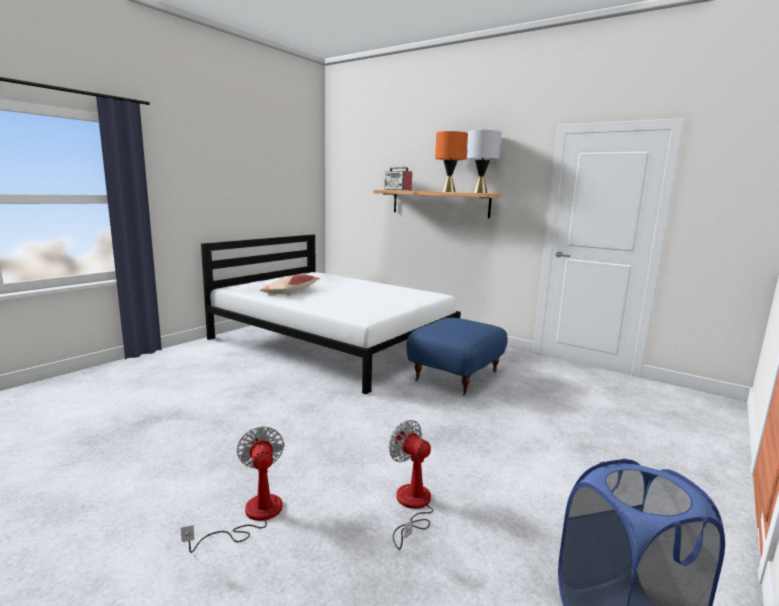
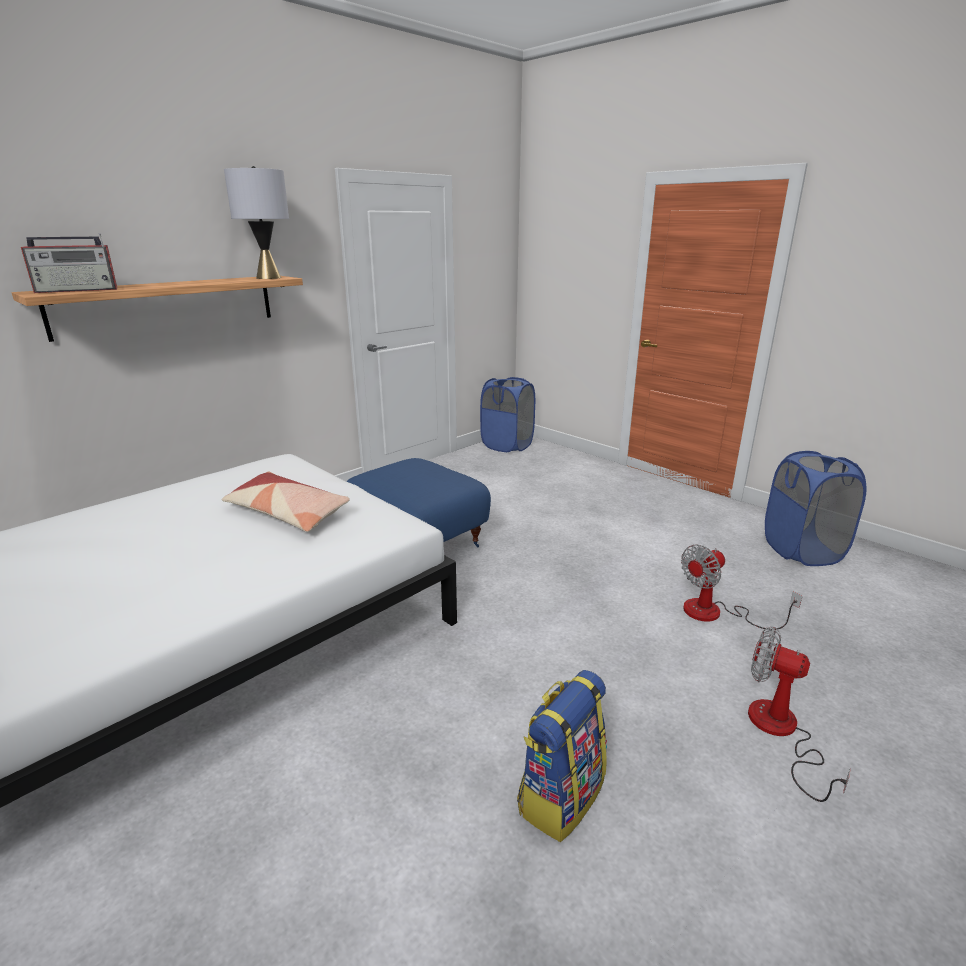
camera: 80 degrees left, 10 degrees up
fan [181,426,284,553] -> fan turned 45 degrees clockwise [748,627,851,802]
pillow [260,275,320,294] -> pillow moved to [221,471,350,532]
orange table lamp [435,131,468,192] -> none
none -> blue laundry basket [480,377,535,452]
none -> backpack [517,670,607,842]

